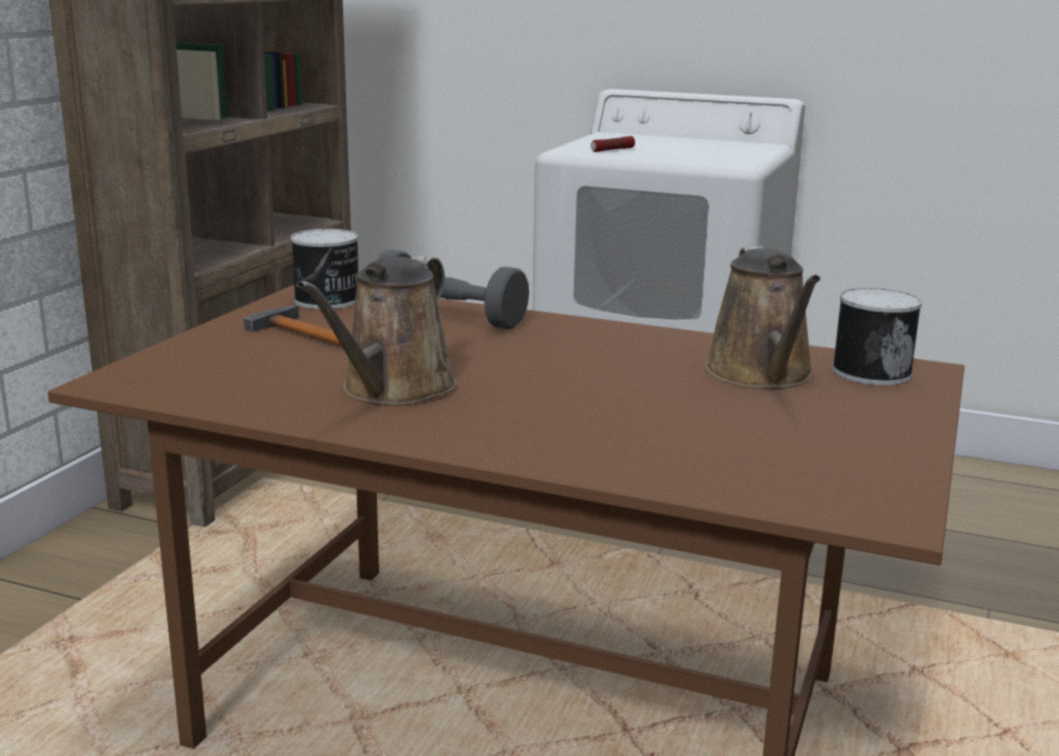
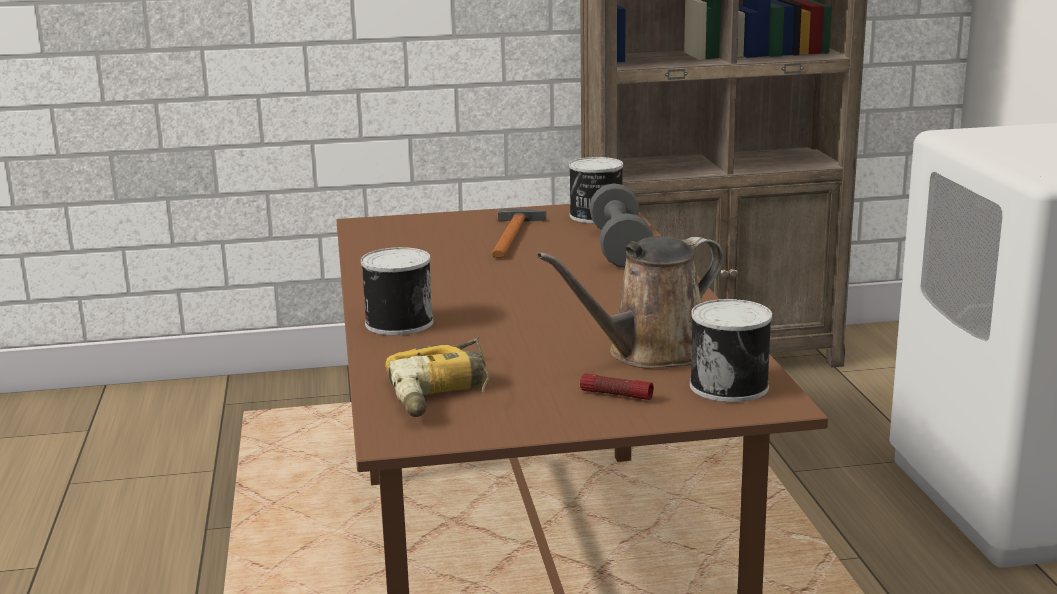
camera: 60 degrees right, 0 degrees up
brown watering can [297,256,457,406] -> none
flashlight [591,136,635,152] -> flashlight moved to [580,373,654,400]
none -> can [361,247,433,335]
none -> power drill [385,336,490,417]

